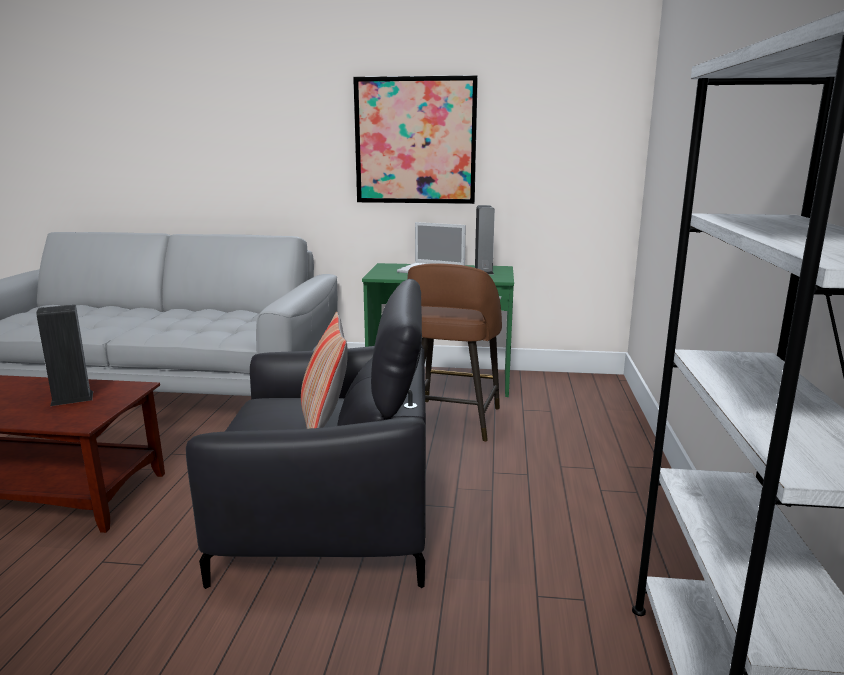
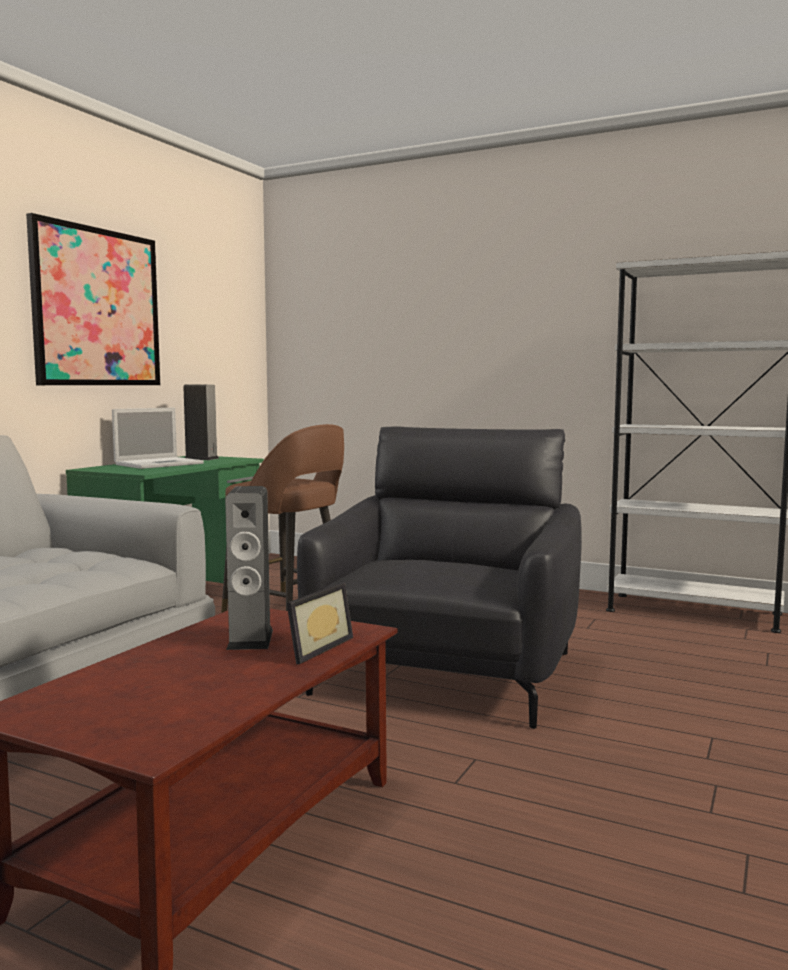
camera: 70 degrees left, 10 degrees down
pillow [301,312,348,429] -> none
none -> picture frame [287,582,353,664]

